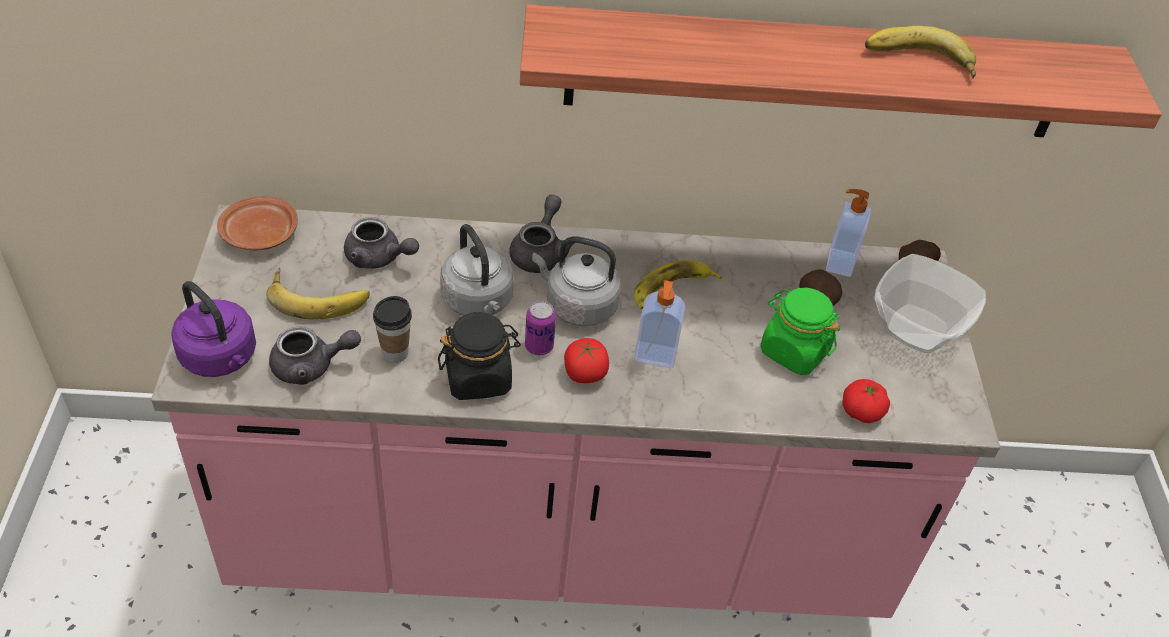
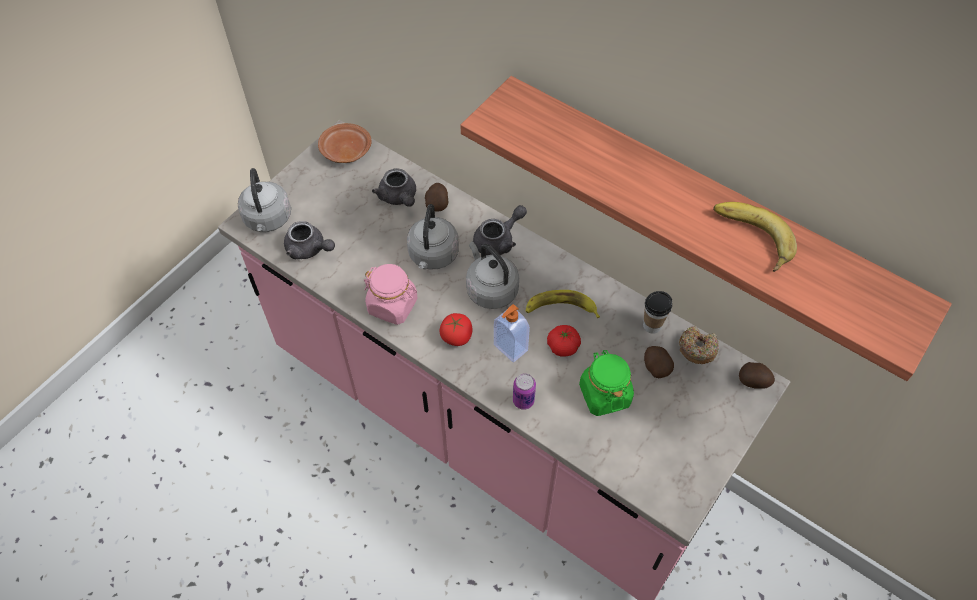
camera: 40 degrees right, 10 degrees up
purple kettle [171,281,256,377] -> grey kettle [238,168,291,232]
banana [266,268,370,319] -> none
cup [373,296,412,363] -> cup moved to [643,291,672,334]
black jar [438,312,521,400] -> pink jar [364,264,418,325]
can [525,301,556,355] -> can moved to [513,374,536,410]
soap dispenser [826,189,871,277] -> donut [679,326,719,364]
tomato [842,379,890,423] -> tomato moved to [547,325,581,357]
bowl [875,254,986,353] -> none
none -> potato [425,183,448,212]

